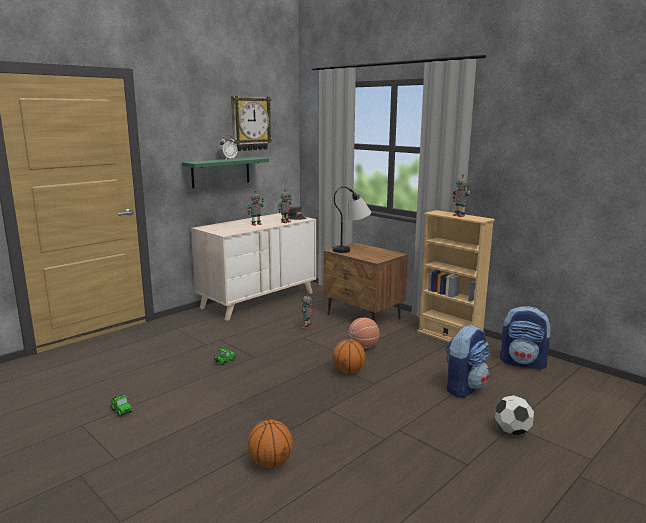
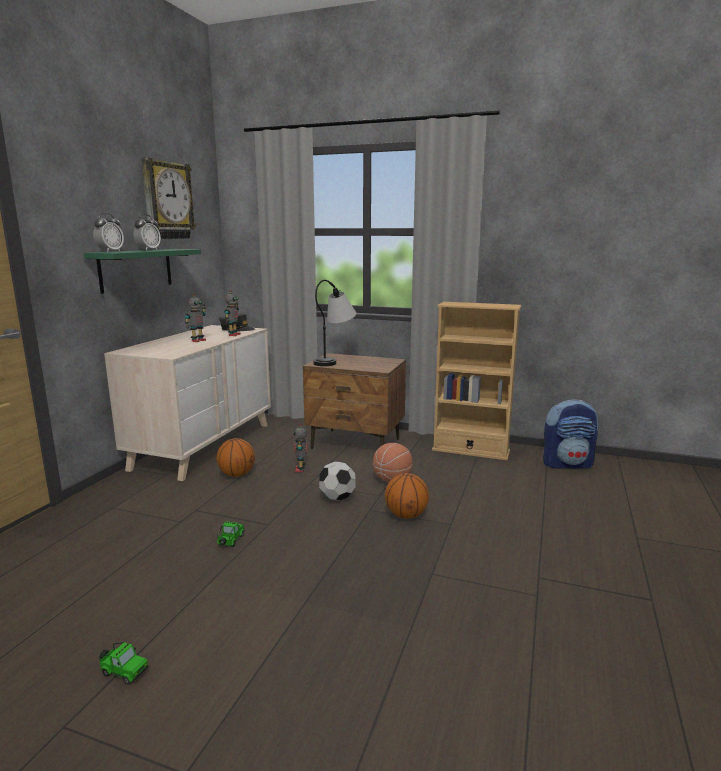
camera: 25 degrees left, 0 degrees up
basketball [248,420,293,468] -> basketball moved to [216,438,255,477]
backpack [446,325,490,398] -> none
toy robot [452,174,471,217] -> none
football [495,395,534,435] -> football moved to [319,462,356,501]
none -> alarm clock [93,213,124,252]

